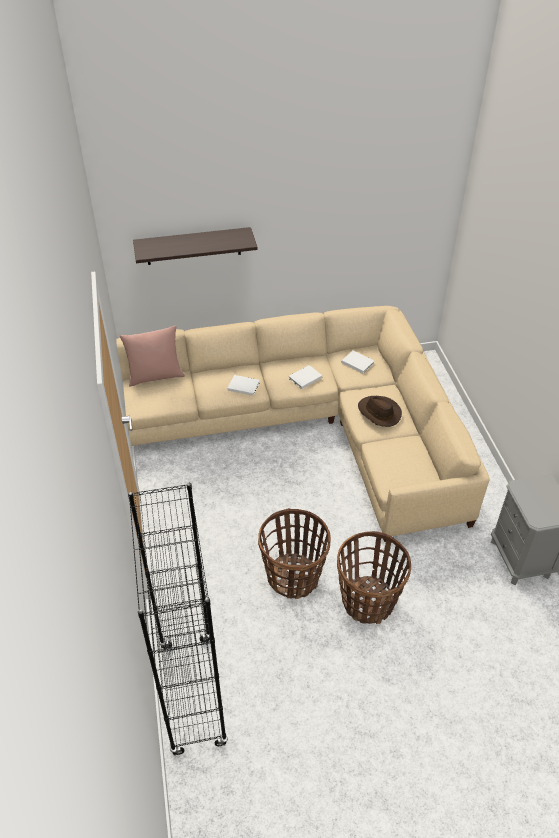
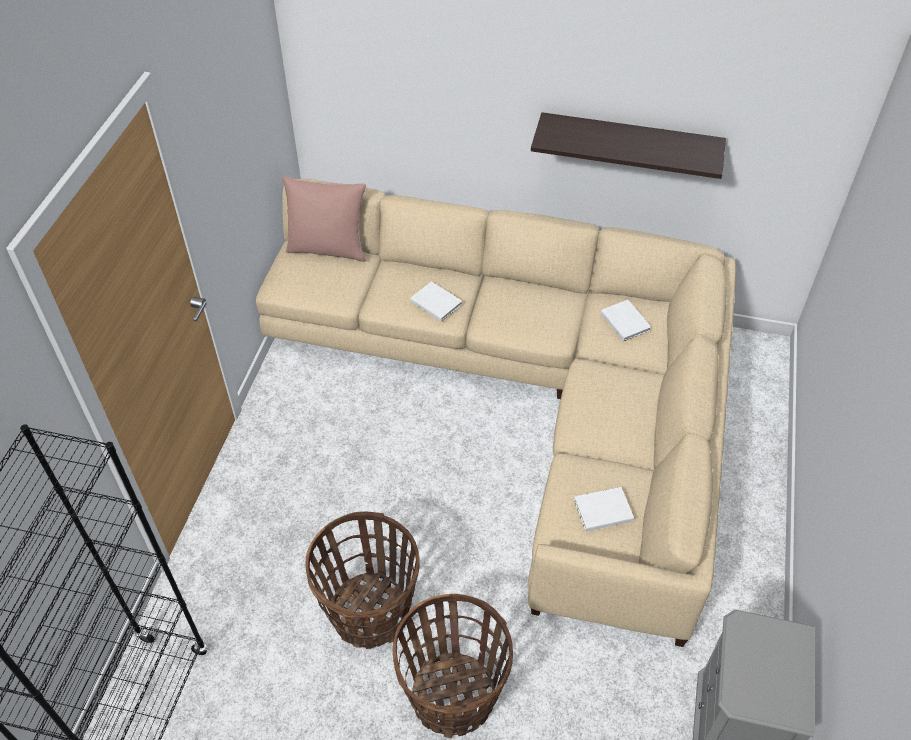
camera: 25 degrees right, 5 degrees up
shelf [133,227,258,265] -> shelf moved to [531,112,726,179]
white book [289,365,322,389] -> white book moved to [574,487,634,531]
brown hat [358,396,402,427] -> none

